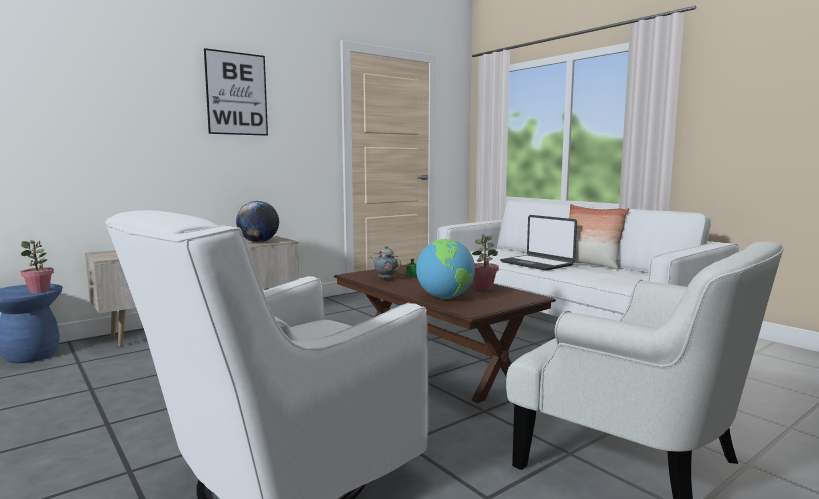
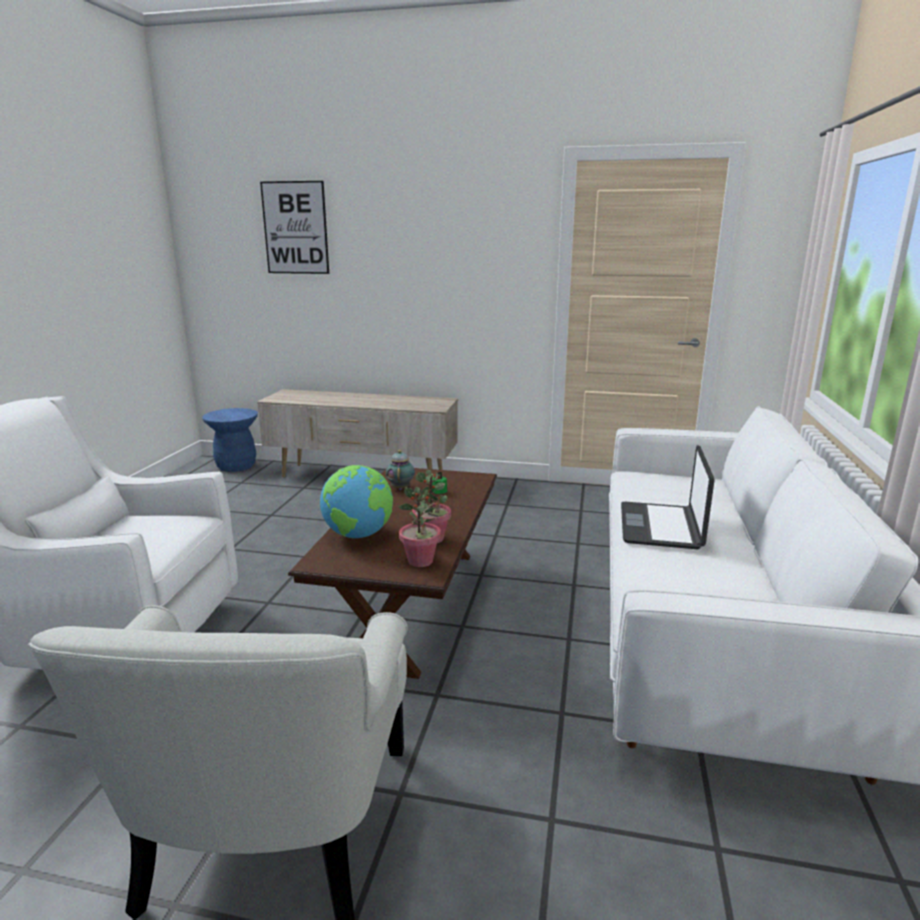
camera: 50 degrees right, 10 degrees up
potted plant [21,240,54,293] -> potted plant moved to [398,487,441,567]
picture [204,48,268,136] -> picture moved to [260,181,329,274]
globe [236,201,279,242] -> none
pillow [569,204,629,269] -> none

